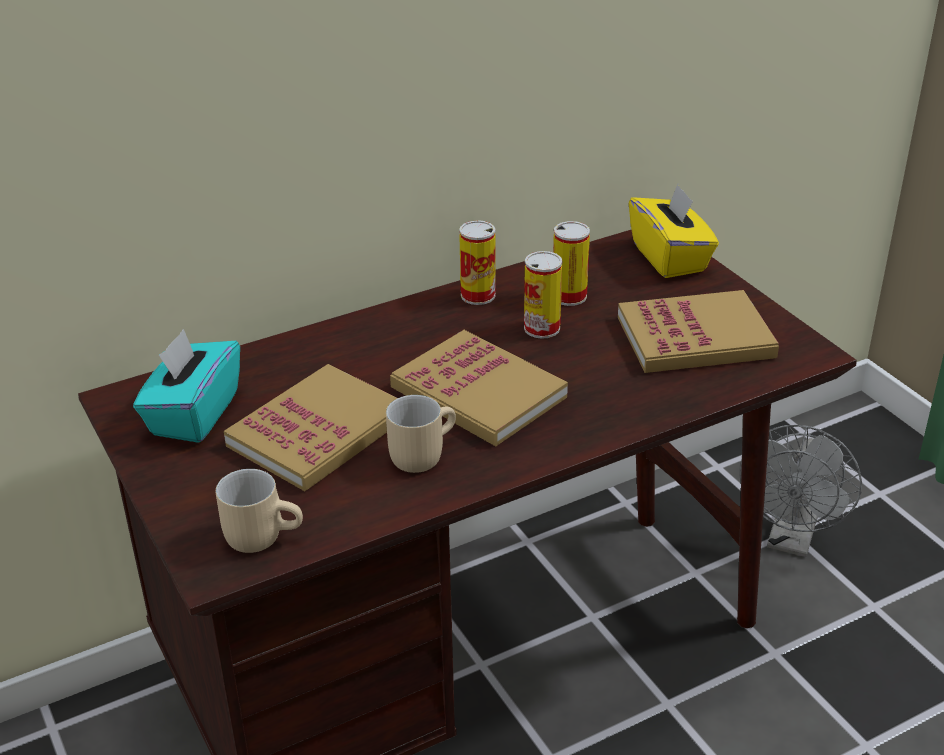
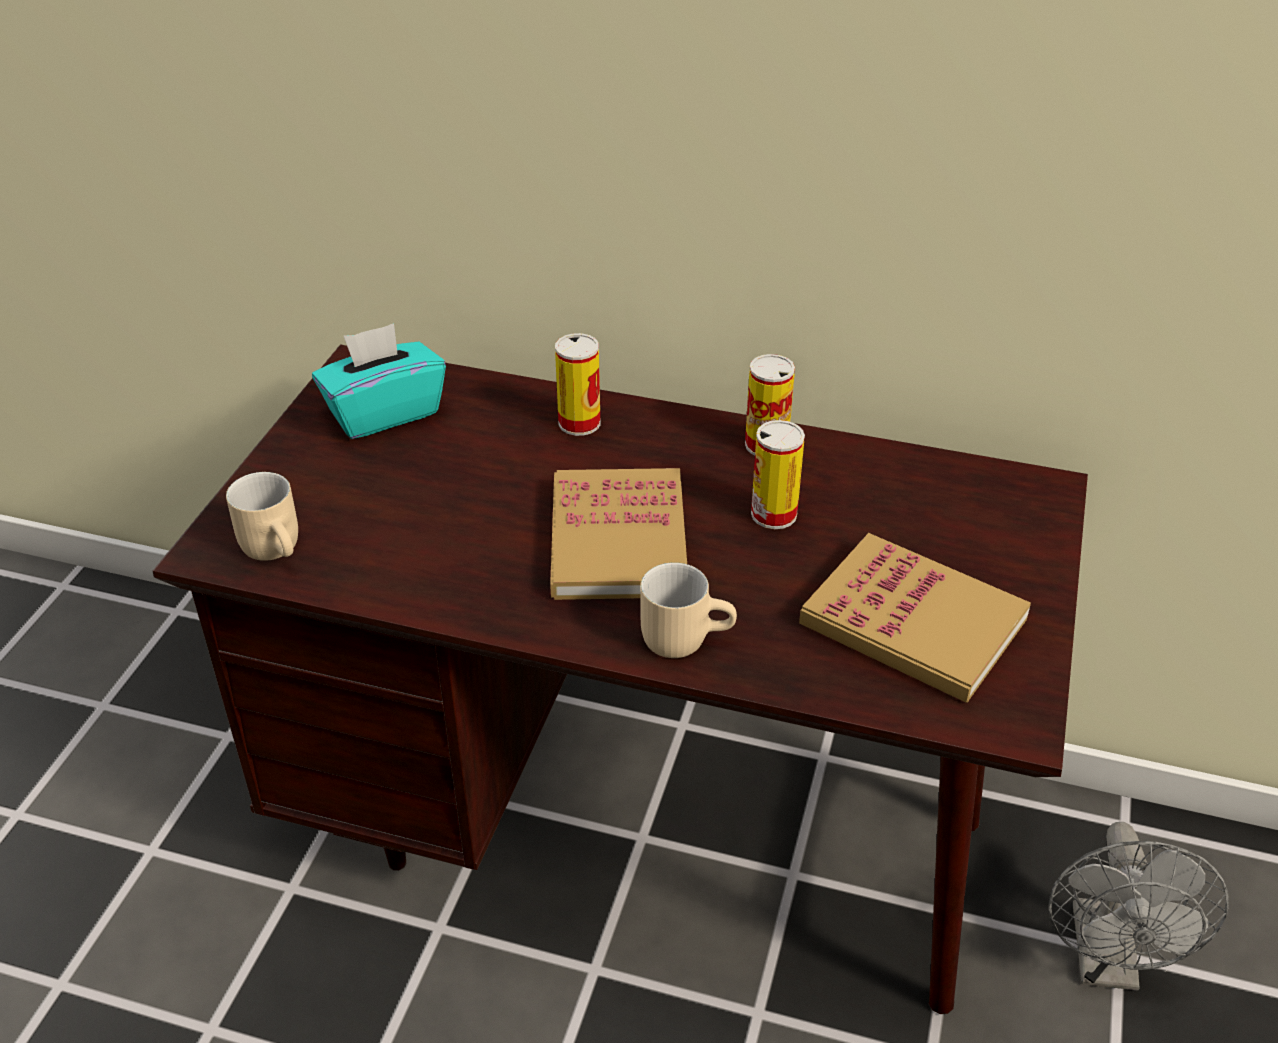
camera: 45 degrees right, 5 degrees up
book [224,364,397,491] -> none
beige mug [386,395,456,473] -> beige mug moved to [641,563,737,658]
can [553,221,590,306] -> can moved to [555,333,600,436]
yellow tissue box [629,184,719,278] -> none
grey fan [740,425,862,557] -> grey fan turned 60 degrees counterclockwise [1048,822,1229,991]

